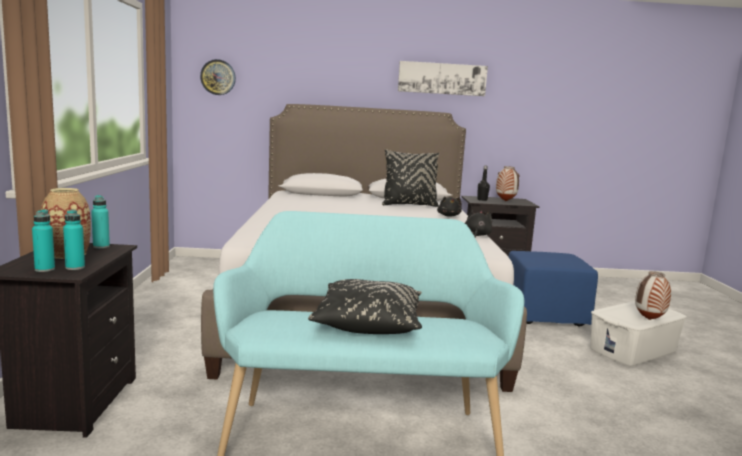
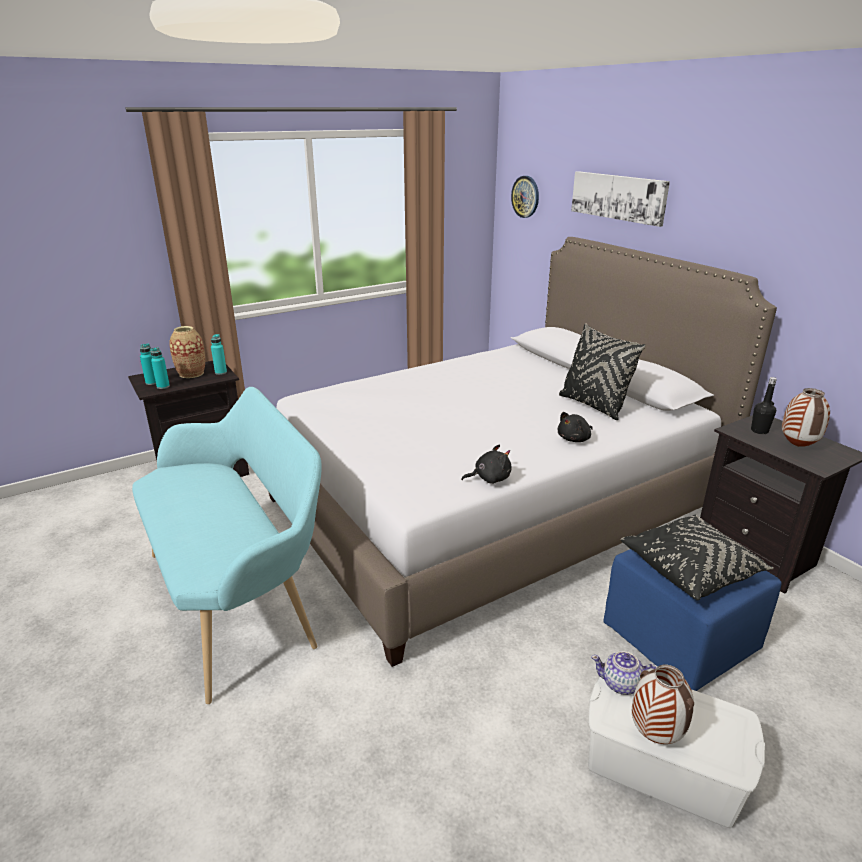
camera: 60 degrees right, 15 degrees up
black pillow [308,279,422,334] -> black pillow moved to [621,515,774,600]
picture [398,61,488,96] -> picture moved to [571,171,670,227]
none -> teapot [591,651,656,695]

